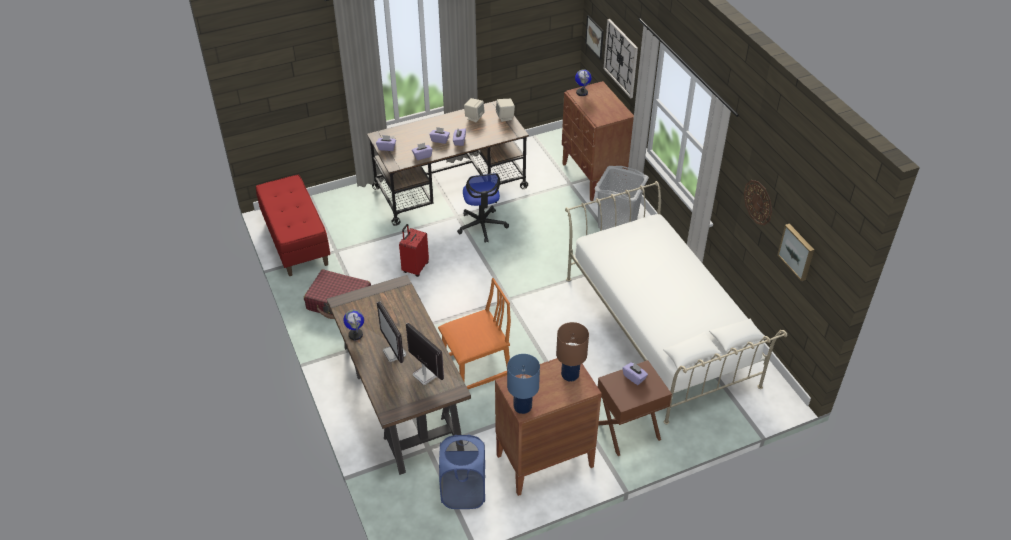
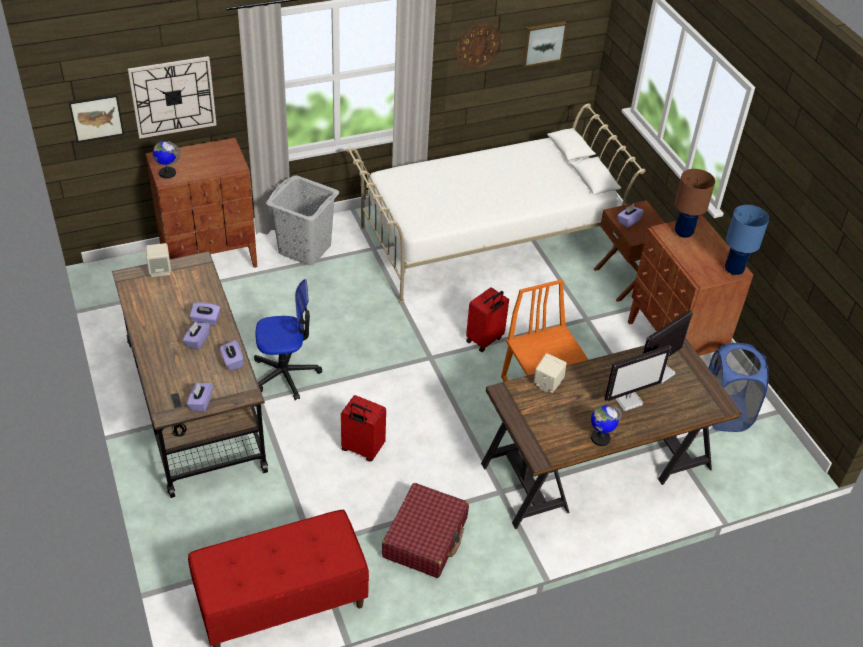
camera: 90 degrees left, 0 degrees up
beige speaker [464,98,485,122] -> beige speaker moved to [534,353,567,393]
none -> red suitcase [466,287,509,352]

